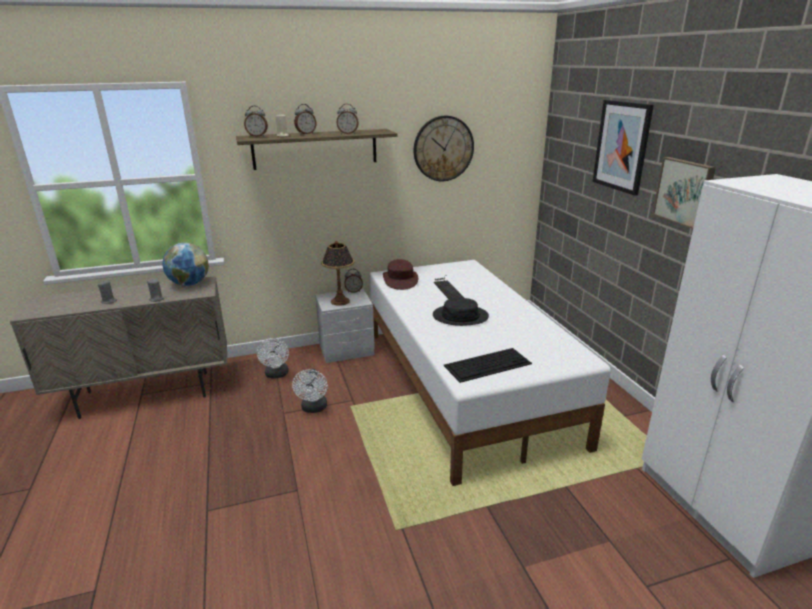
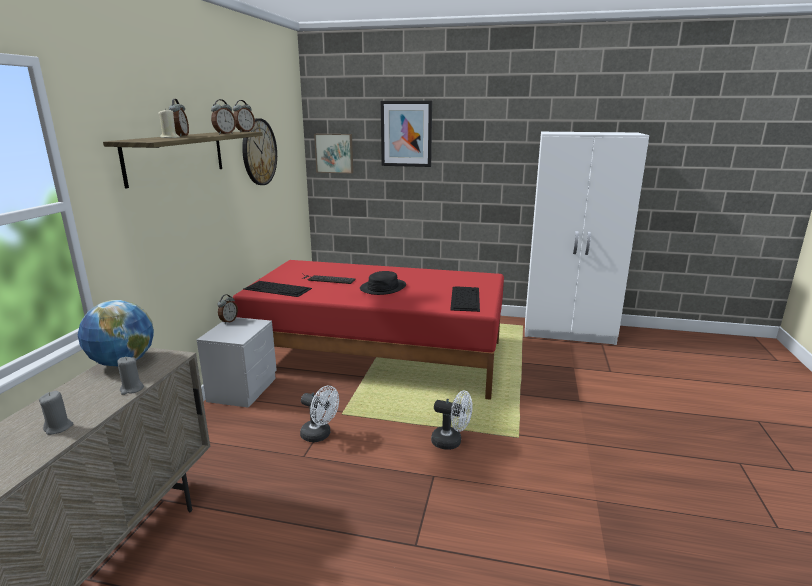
camera: 60 degrees left, 5 degrees down
alarm clock [244,106,268,137] -> alarm clock moved to [233,100,255,132]
white fan [257,338,289,379] -> white fan moved to [431,391,473,450]
table lamp [321,241,355,306] -> none
white bed [369,260,611,486] -> red bed [233,260,504,400]
brown hat [383,259,418,290] -> keyboard [244,281,312,297]
picture [652,157,716,229] -> picture moved to [314,134,353,173]

